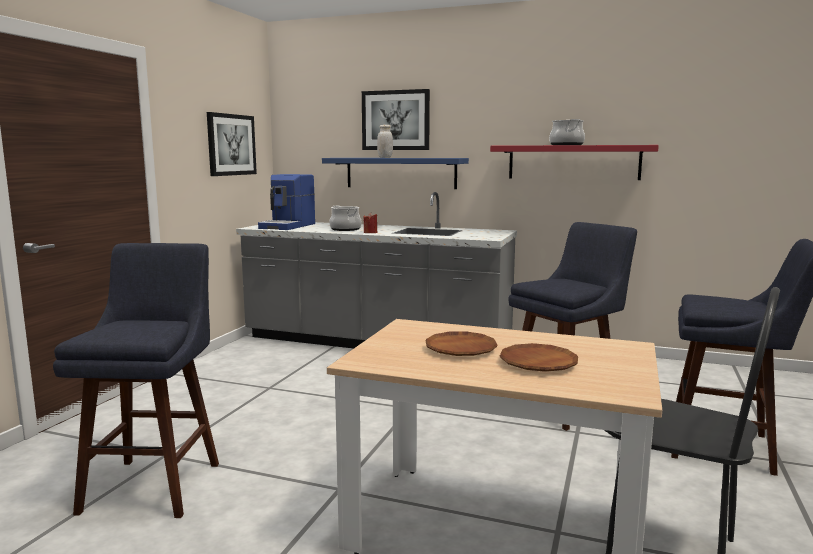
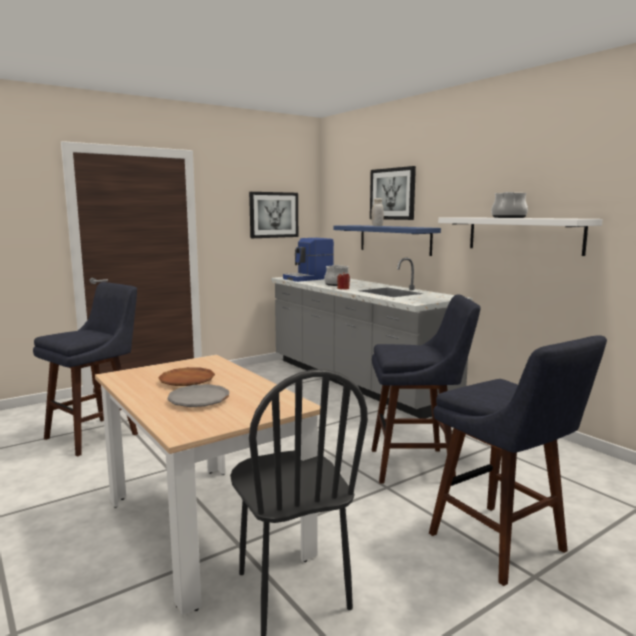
camera: 35 degrees right, 0 degrees up
red shelf [490,145,659,180] -> white shelf [438,217,603,256]
brown plate [500,343,578,372] -> grey plate [167,384,229,407]

